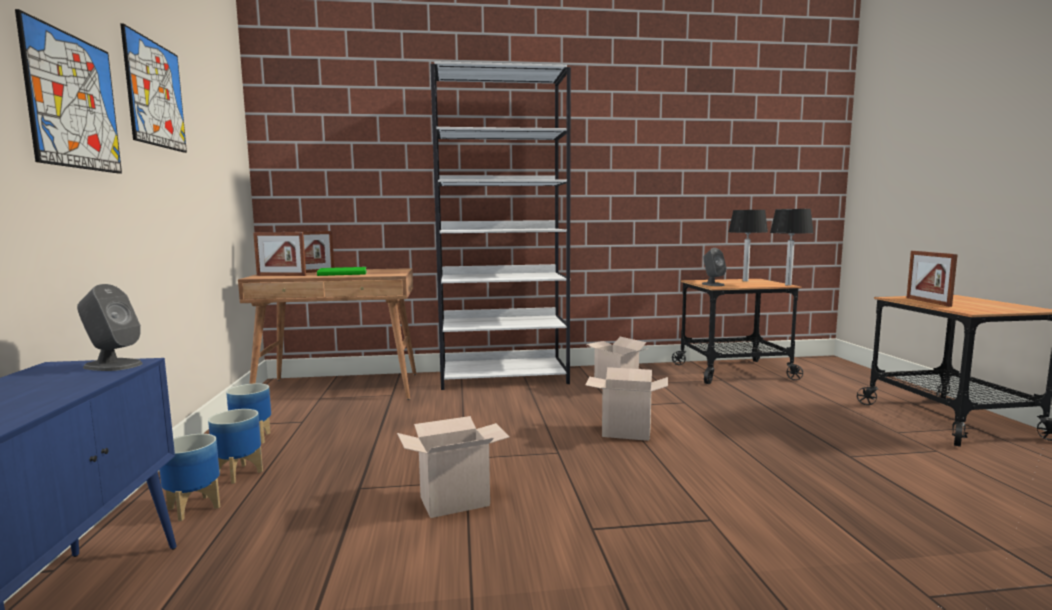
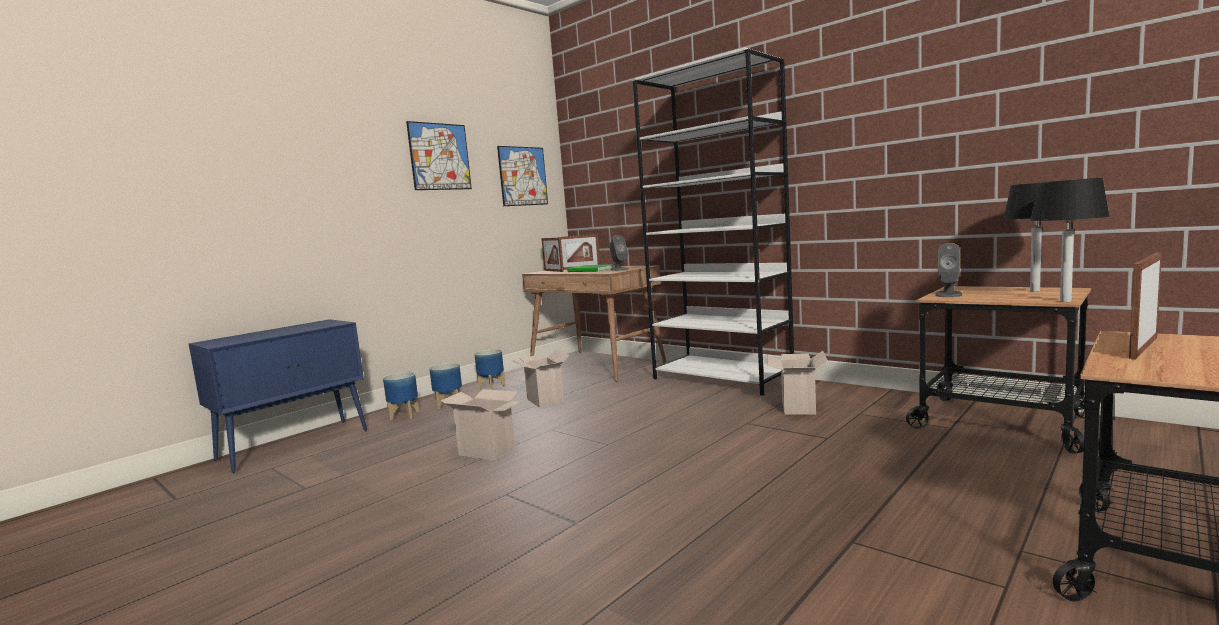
camera: 50 degrees right, 0 degrees up
picture [15,9,122,174] -> picture moved to [497,146,548,206]
grey speaker [77,284,143,371] -> grey speaker moved to [609,235,628,271]
cardboard box [586,367,668,441] -> cardboard box moved to [512,350,569,408]

